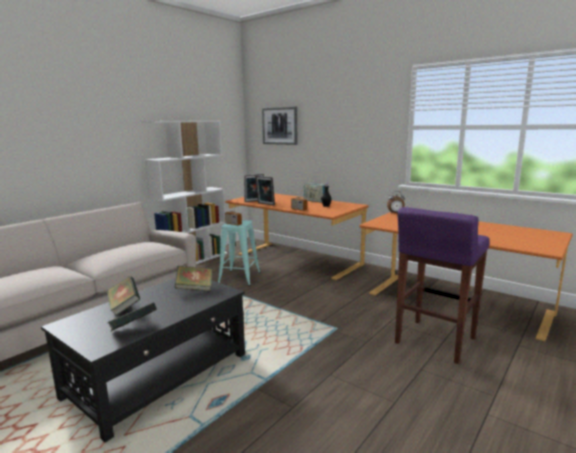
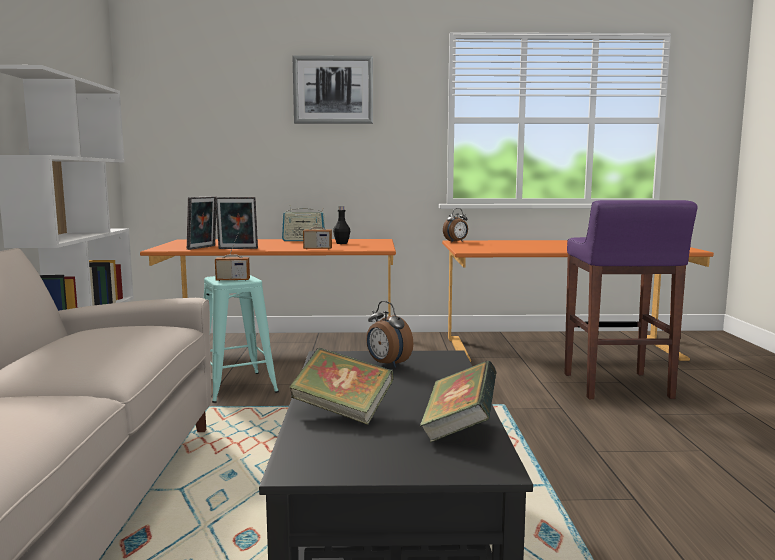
camera: 40 degrees left, 5 degrees down
book [174,266,212,291] -> alarm clock [366,301,413,368]
picture [262,106,297,145] -> picture moved to [292,55,373,124]

